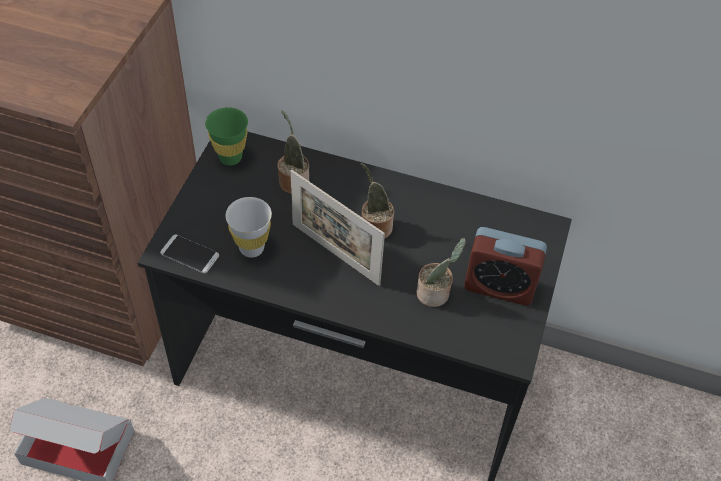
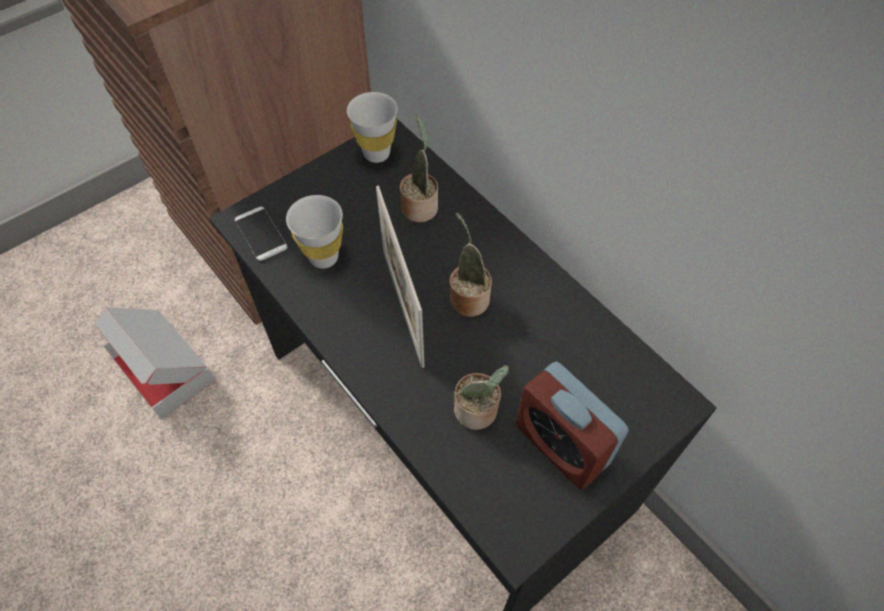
camera: 35 degrees right, 5 degrees up
green cup [205,107,248,166] -> white cup [347,92,398,163]

